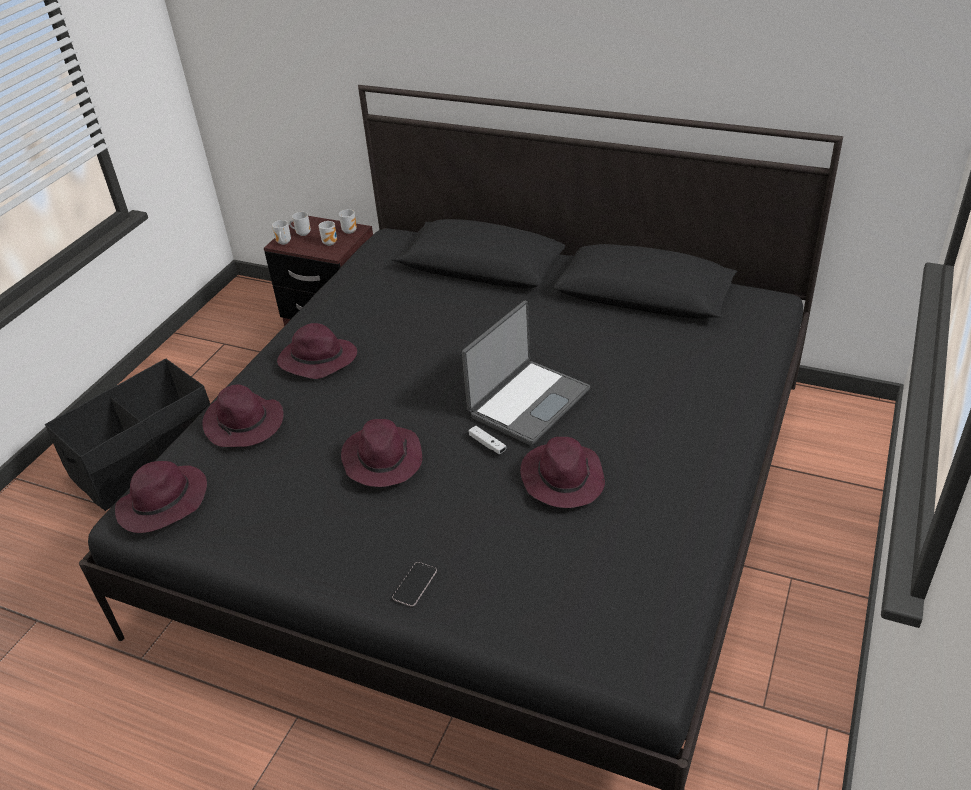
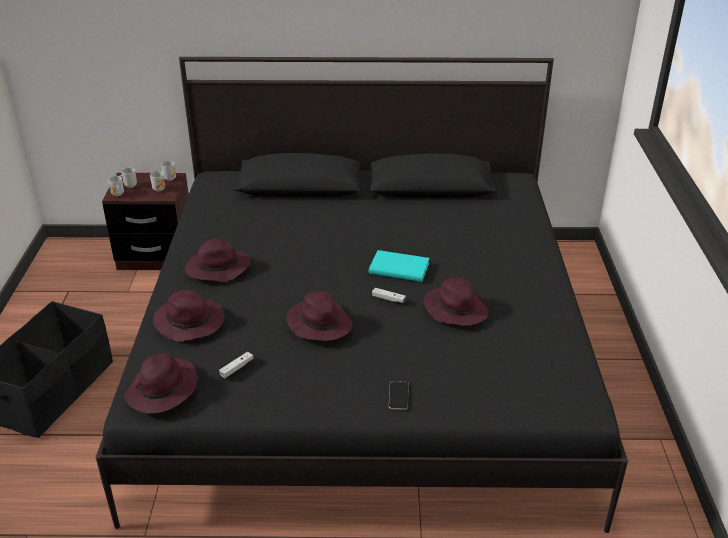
camera: 25 degrees left, 5 degrees down
laptop [462,301,590,445] -> turquoise book [369,250,430,282]
none -> white game controller [219,352,254,378]

